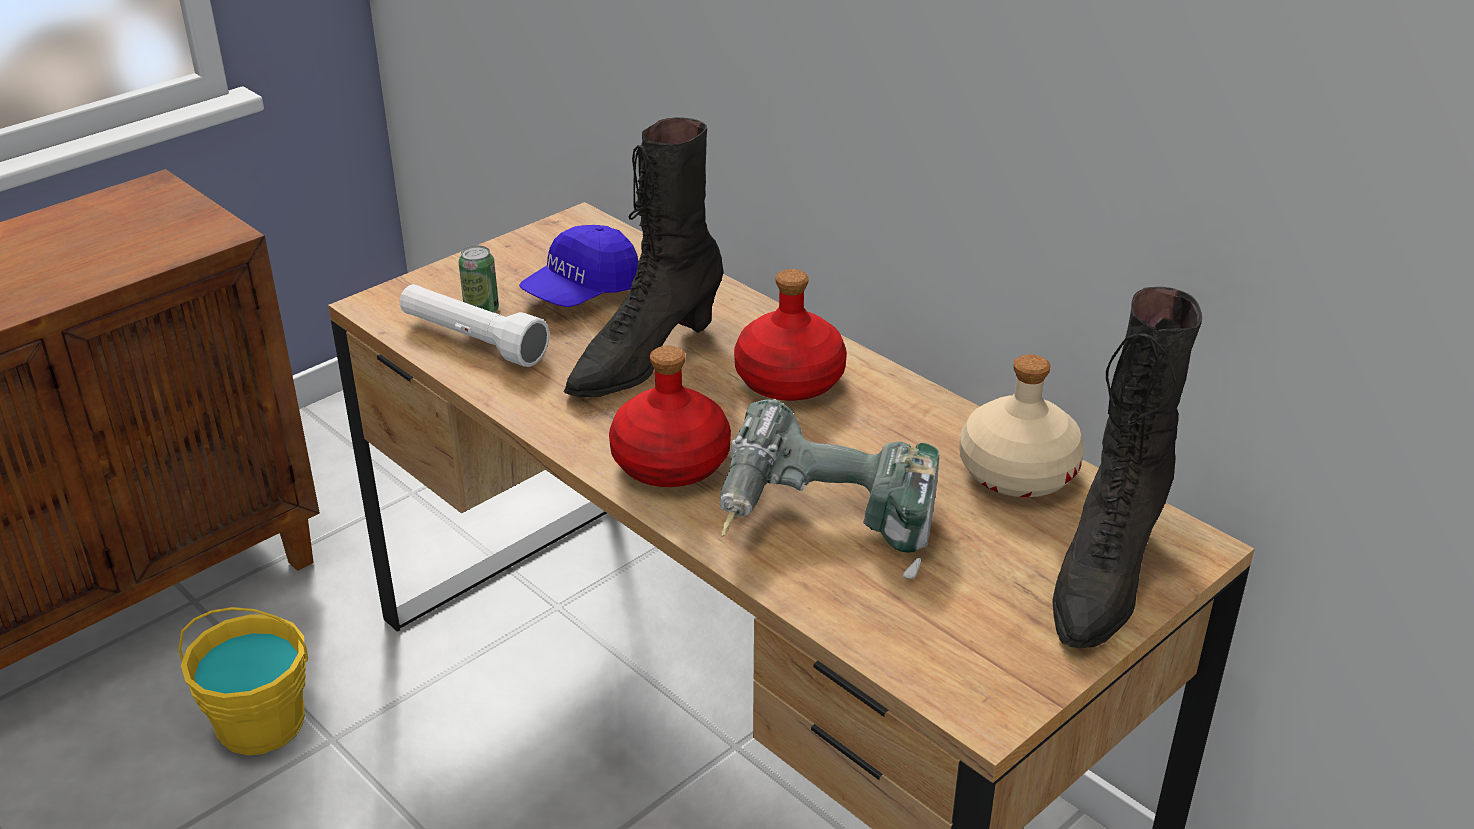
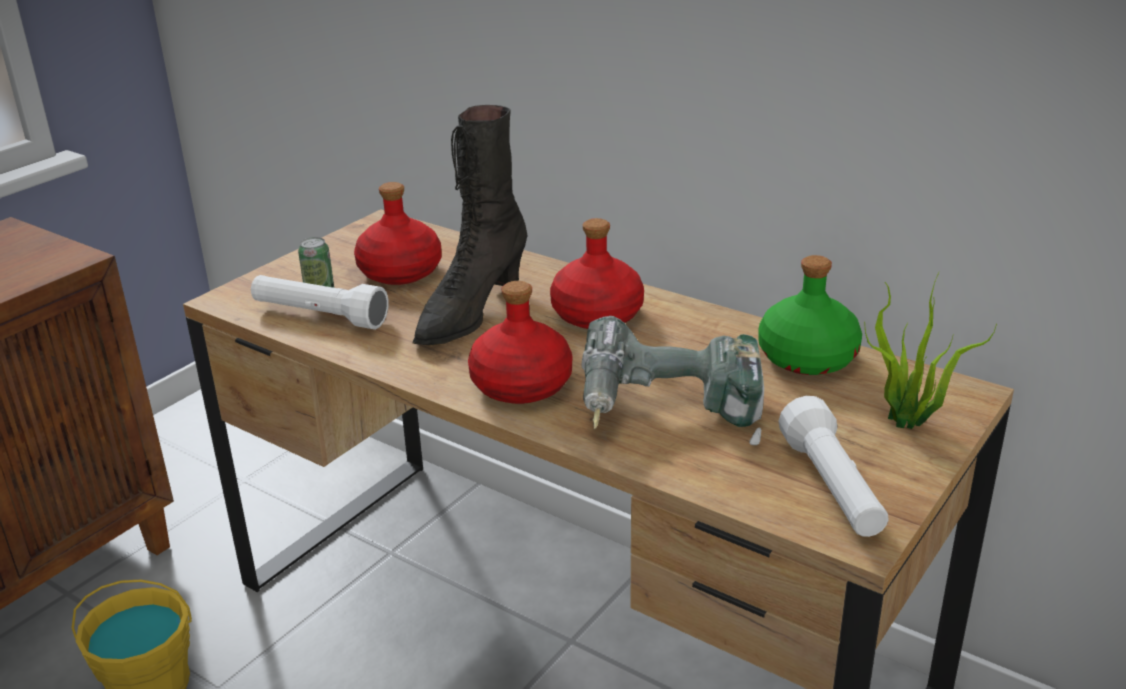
camera: 10 degrees left, 5 degrees down
blue cap [519,225,639,307] -> red bottle [354,182,442,285]
beige bottle [959,354,1085,497] -> green bottle [758,255,862,375]
black boot [1052,287,1202,648] -> potted plant [864,271,997,429]
none -> white flashlight [779,396,889,537]

